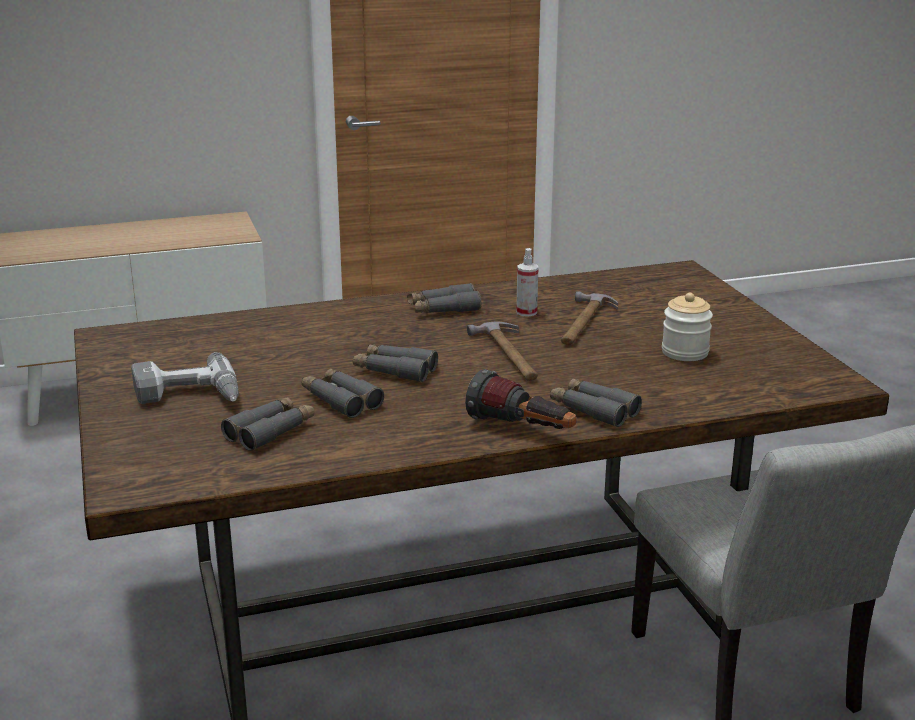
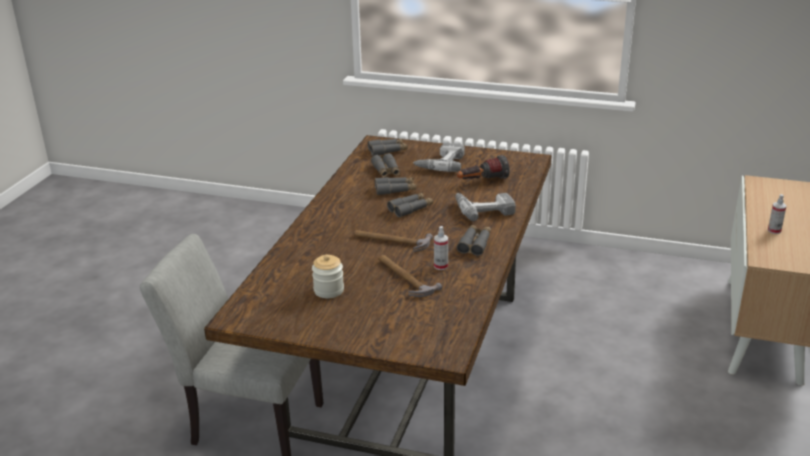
camera: 125 degrees right, 5 degrees up
flashlight [465,369,577,429] -> flashlight moved to [457,155,510,179]
grey binoculars [550,378,642,427] -> grey binoculars moved to [368,139,407,156]
none -> power drill [456,193,516,221]
none -> spray bottle [768,194,786,234]

